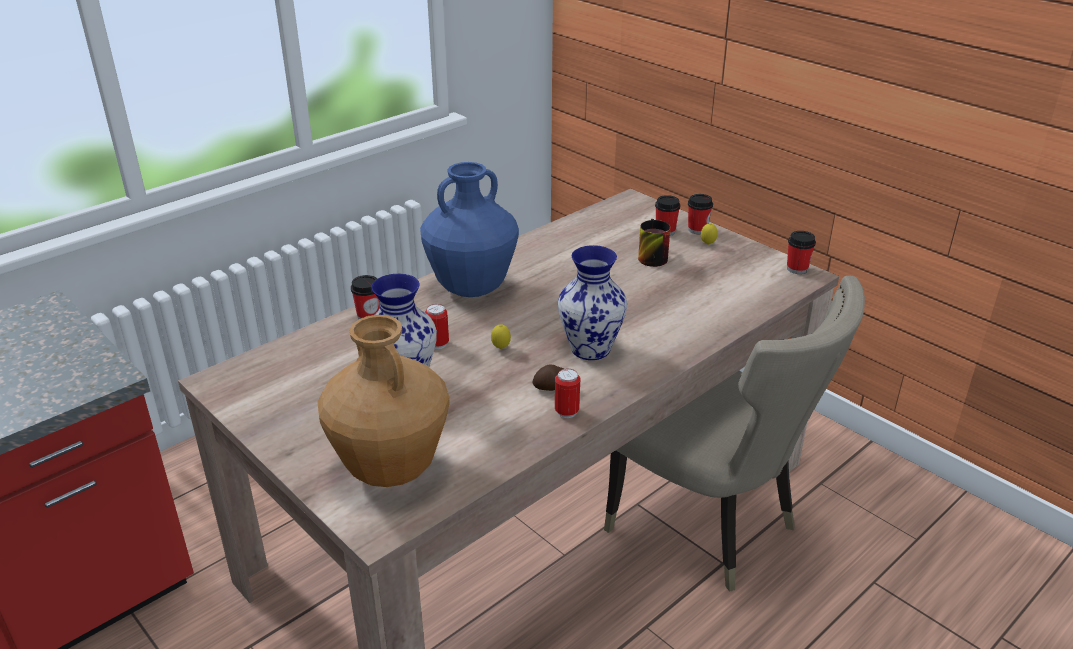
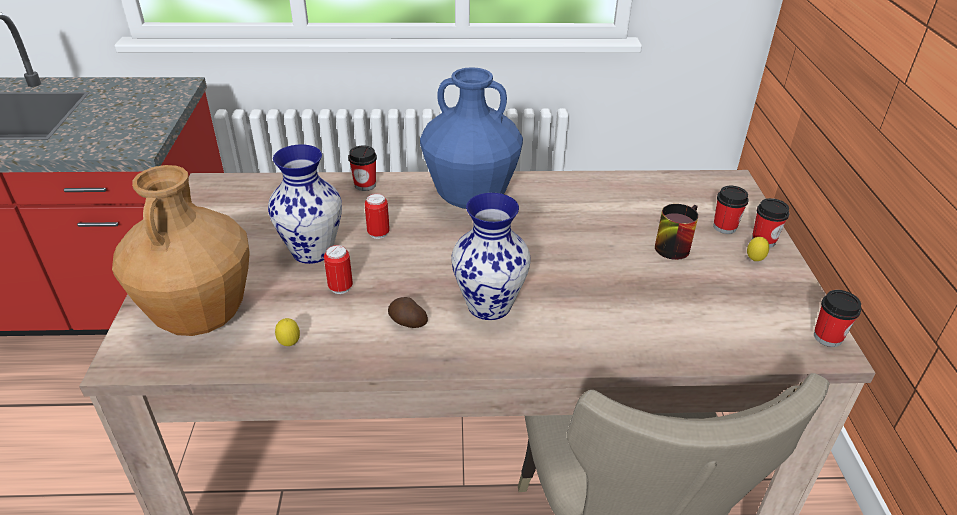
camera: 40 degrees right, 5 degrees up
lemon [491,324,511,349] -> lemon moved to [275,318,300,346]
can [555,369,580,418] -> can moved to [324,245,353,294]

